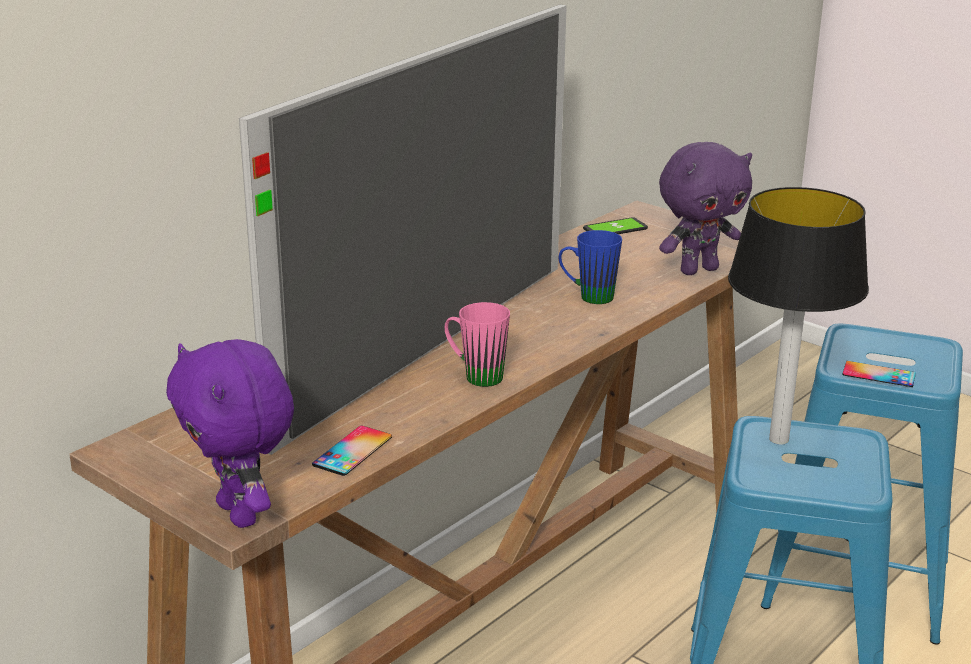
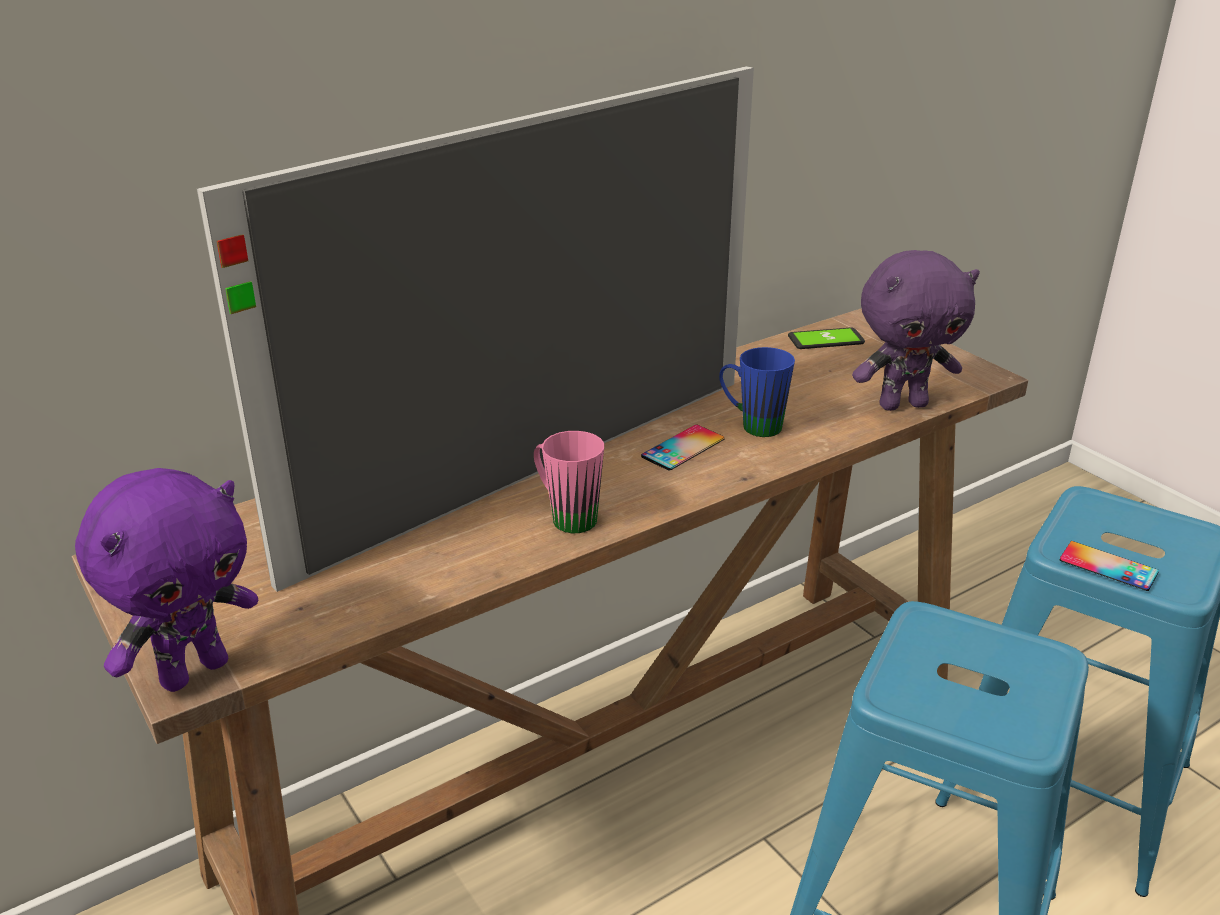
camera: 15 degrees right, 5 degrees up
purple plush toy [166,339,294,528] -> purple plush toy turned 120 degrees counterclockwise [75,468,258,692]
phone [312,426,392,476] -> phone moved to [641,425,724,471]
table lamp [728,187,869,444] -> none

